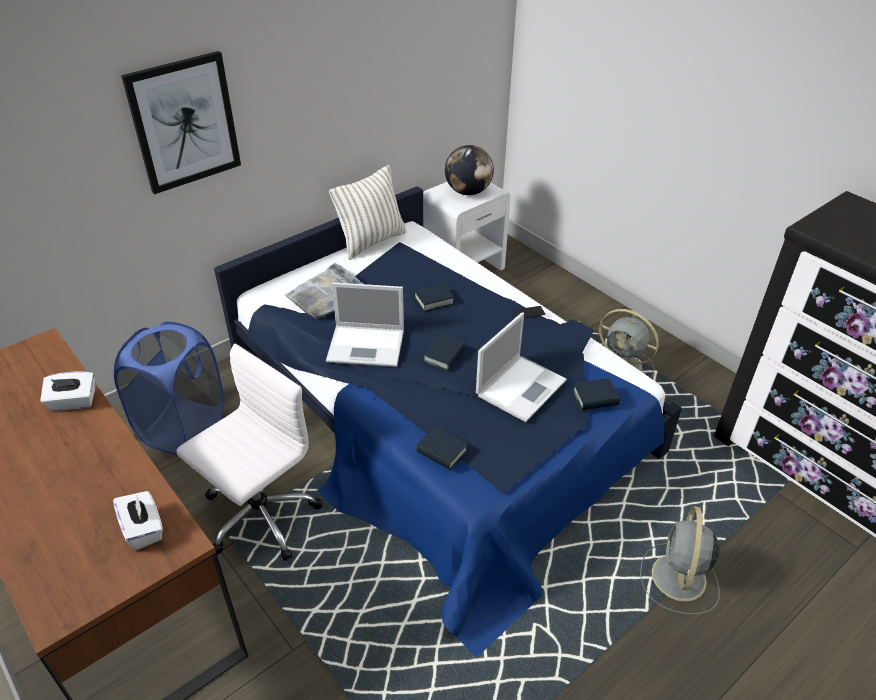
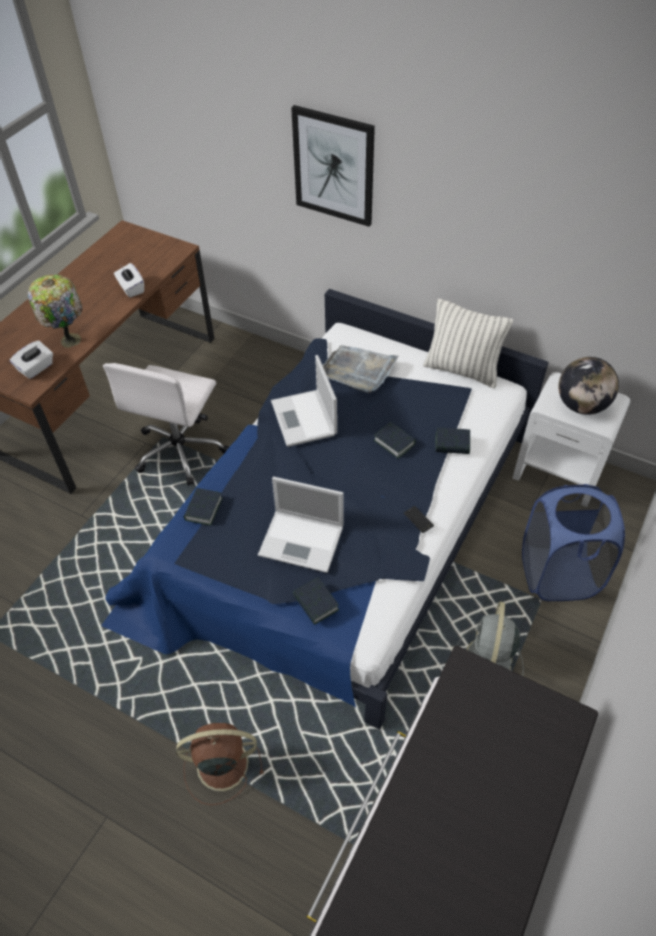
camera: 70 degrees right, 10 degrees up
blue laundry basket [114,321,224,455] -> blue laundry basket moved to [522,484,625,601]
white office chair [176,344,323,561] -> white office chair turned 90 degrees clockwise [103,363,229,486]
book [423,334,465,371] -> book moved to [435,428,470,454]
grey fan [640,506,720,615] -> brown fan [176,723,263,805]
none -> table lamp [28,274,83,348]

